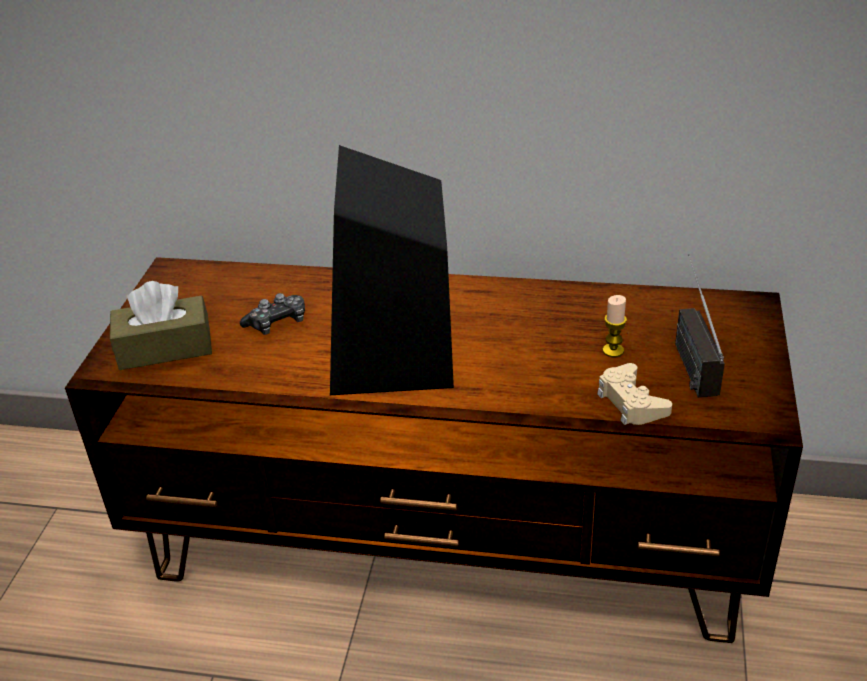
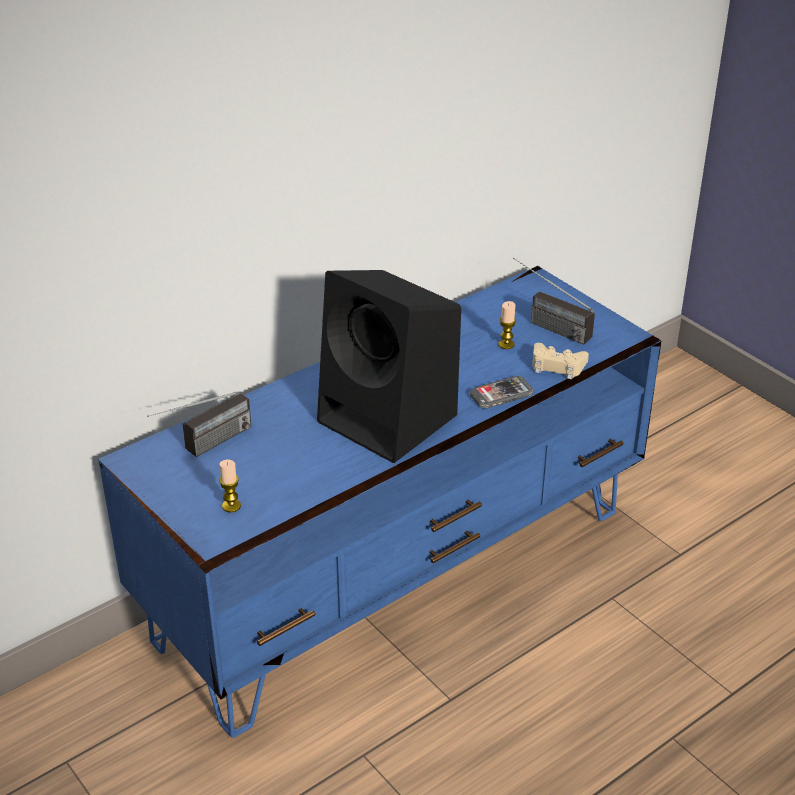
camera: 50 degrees left, 0 degrees up
brown tv stand [65,257,803,643] -> blue tv stand [98,266,661,738]
brown tissue box [110,281,212,370] -> candle [219,460,241,512]
game controller [240,293,305,335] -> none
none -> radio [147,392,251,457]
none -> phone [470,376,533,409]

